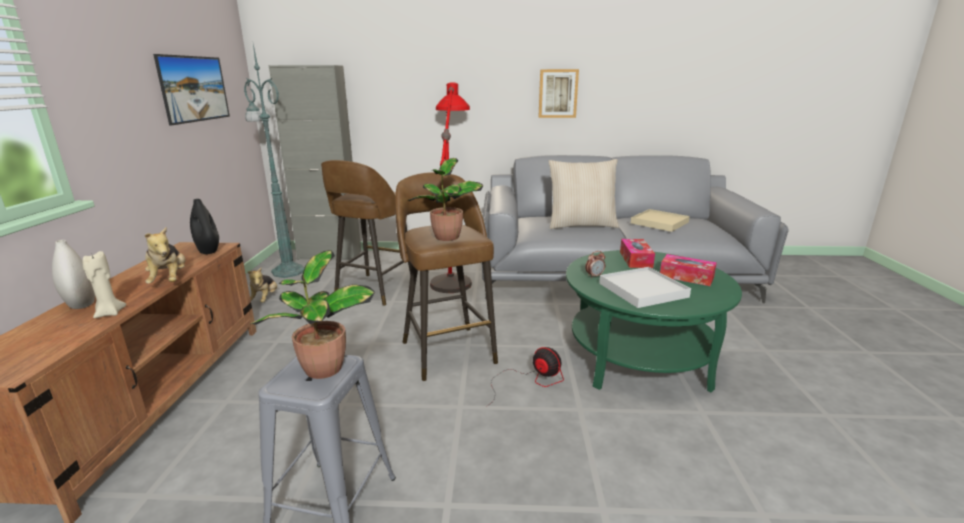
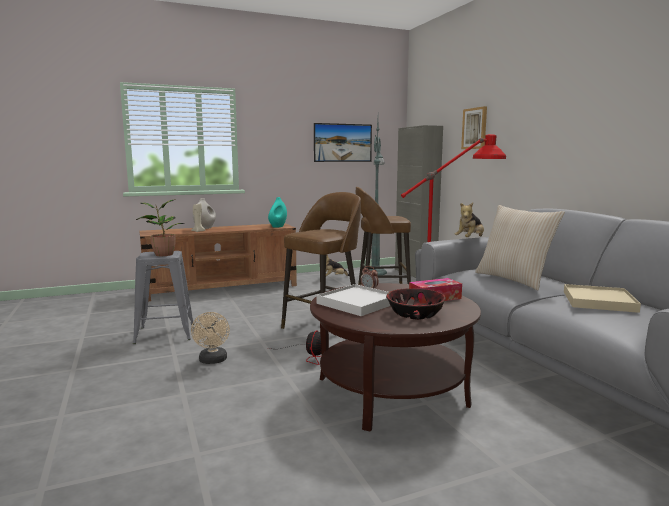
camera: 65 degrees right, 10 degrees down
plush toy [145,227,185,284] -> plush toy moved to [454,203,484,237]
black vase [190,199,219,254] -> turquoise vase [268,197,287,228]
potted plant [407,158,483,241] -> none
picture [538,69,579,118] -> picture moved to [461,106,487,149]
green coffee table [566,250,742,393] -> brown coffee table [310,283,481,432]
tissue box [660,254,717,286] -> bowl [386,288,446,320]
none -> beige fan [191,312,230,364]

